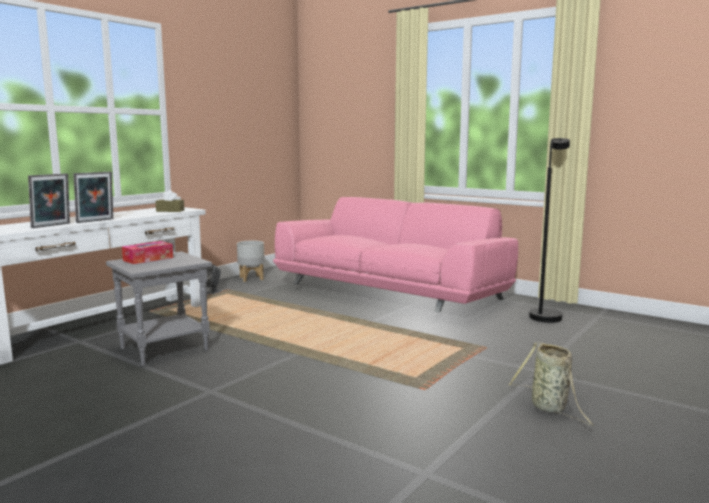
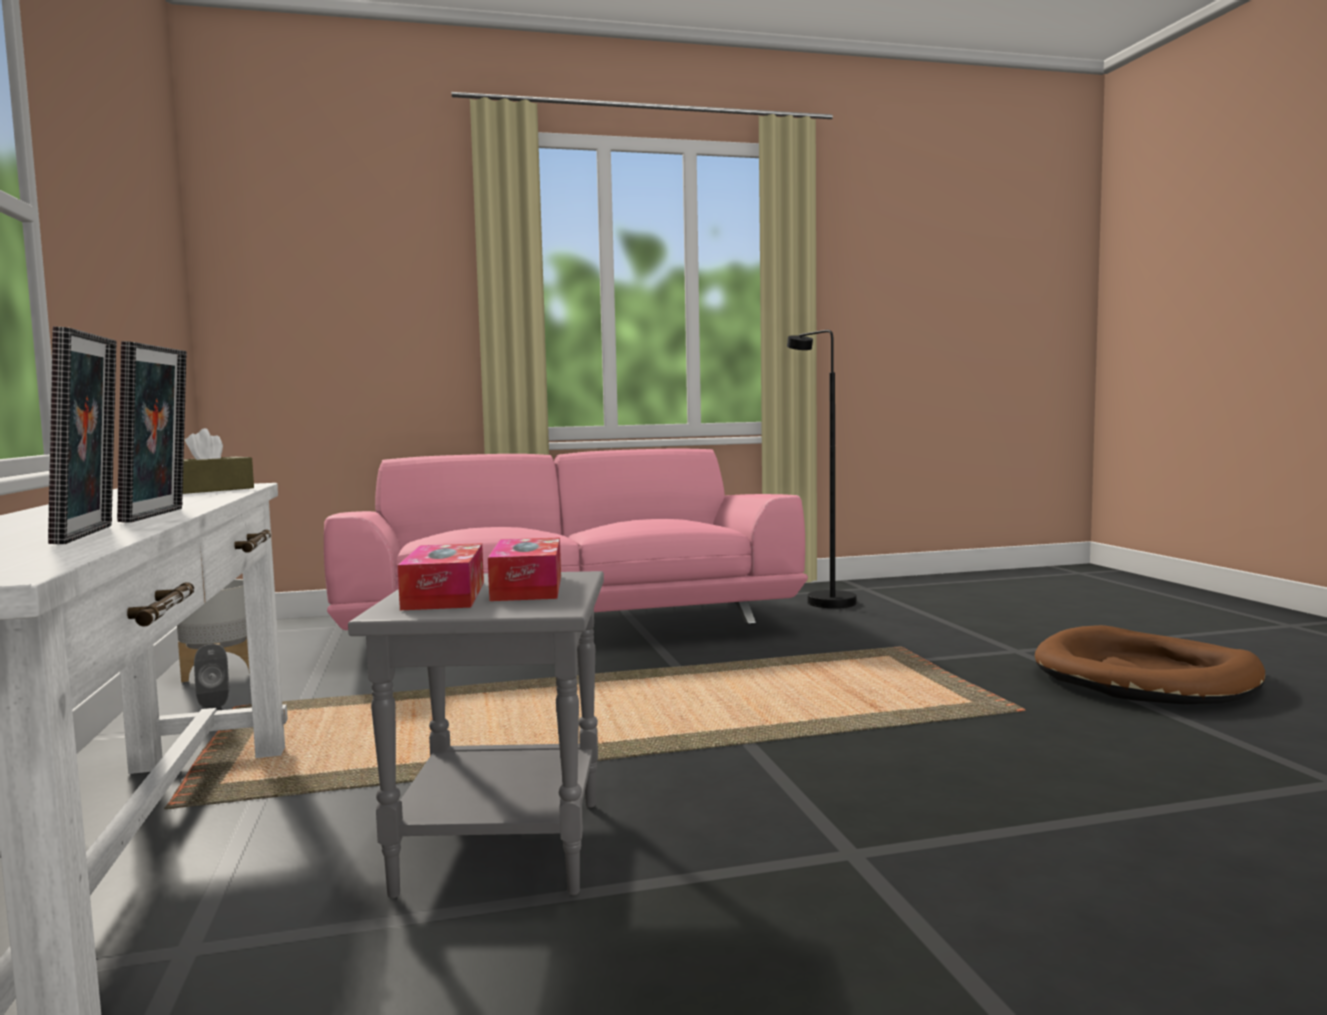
camera: 50 degrees left, 5 degrees down
basket [508,342,595,426] -> brown dog bed [1035,625,1266,704]
none -> tissue box [488,538,561,601]

